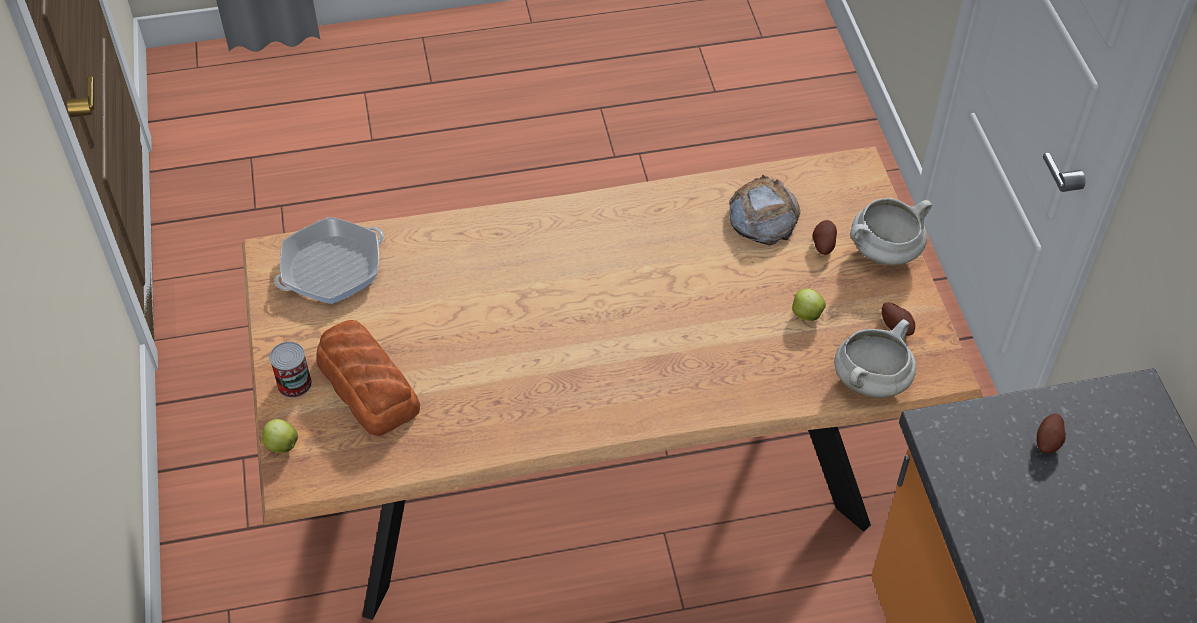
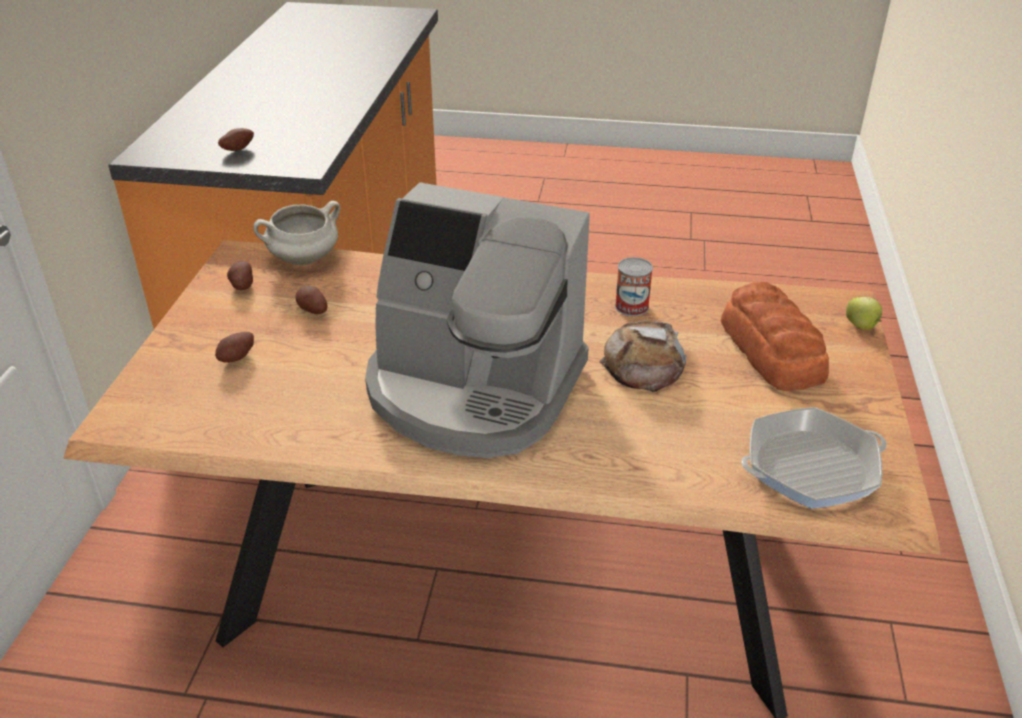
camera: 160 degrees left, 15 degrees down
can [269,341,312,398] -> can moved to [615,257,653,316]
bread [729,175,800,246] -> bread moved to [599,320,687,392]
apple [792,289,826,321] -> potato [295,286,327,314]
white cooking pot [850,198,932,265] -> none
none -> coffee machine [365,182,590,458]

